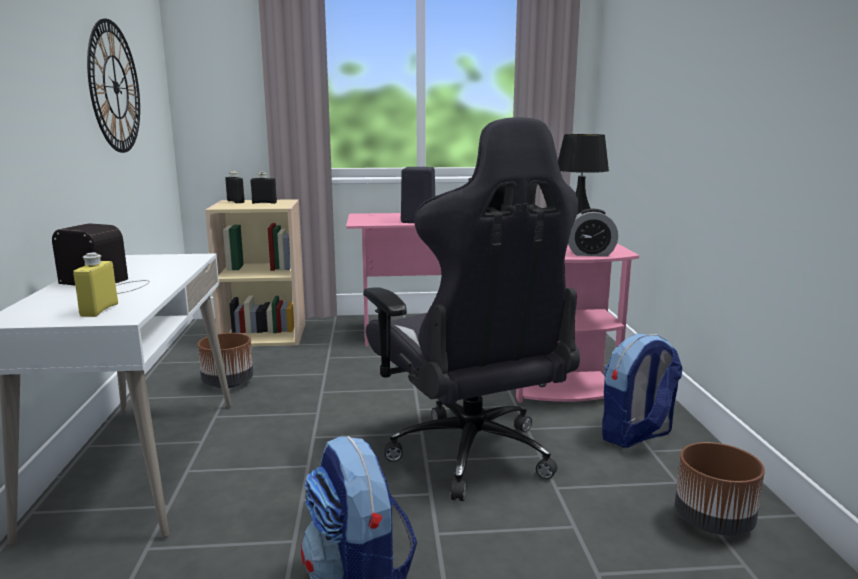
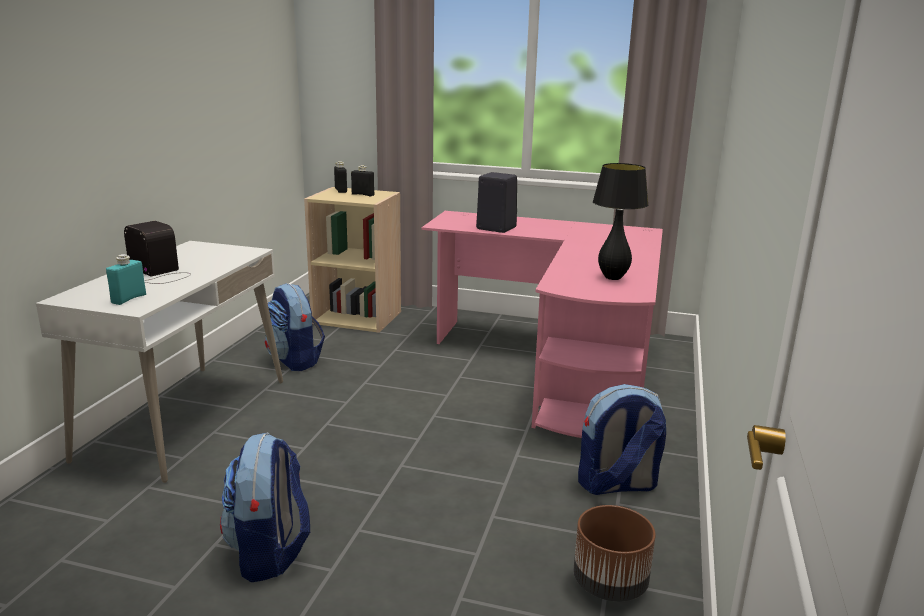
camera: 20 degrees right, 5 degrees up
yellow bottle [73,253,118,317] -> turquoise bottle [106,254,146,305]
wall clock [87,19,140,153] -> none
brown planter [198,333,253,388] -> backpack [265,283,325,371]
black office chair [363,117,580,501] -> none
alarm clock [568,208,618,256] -> none

